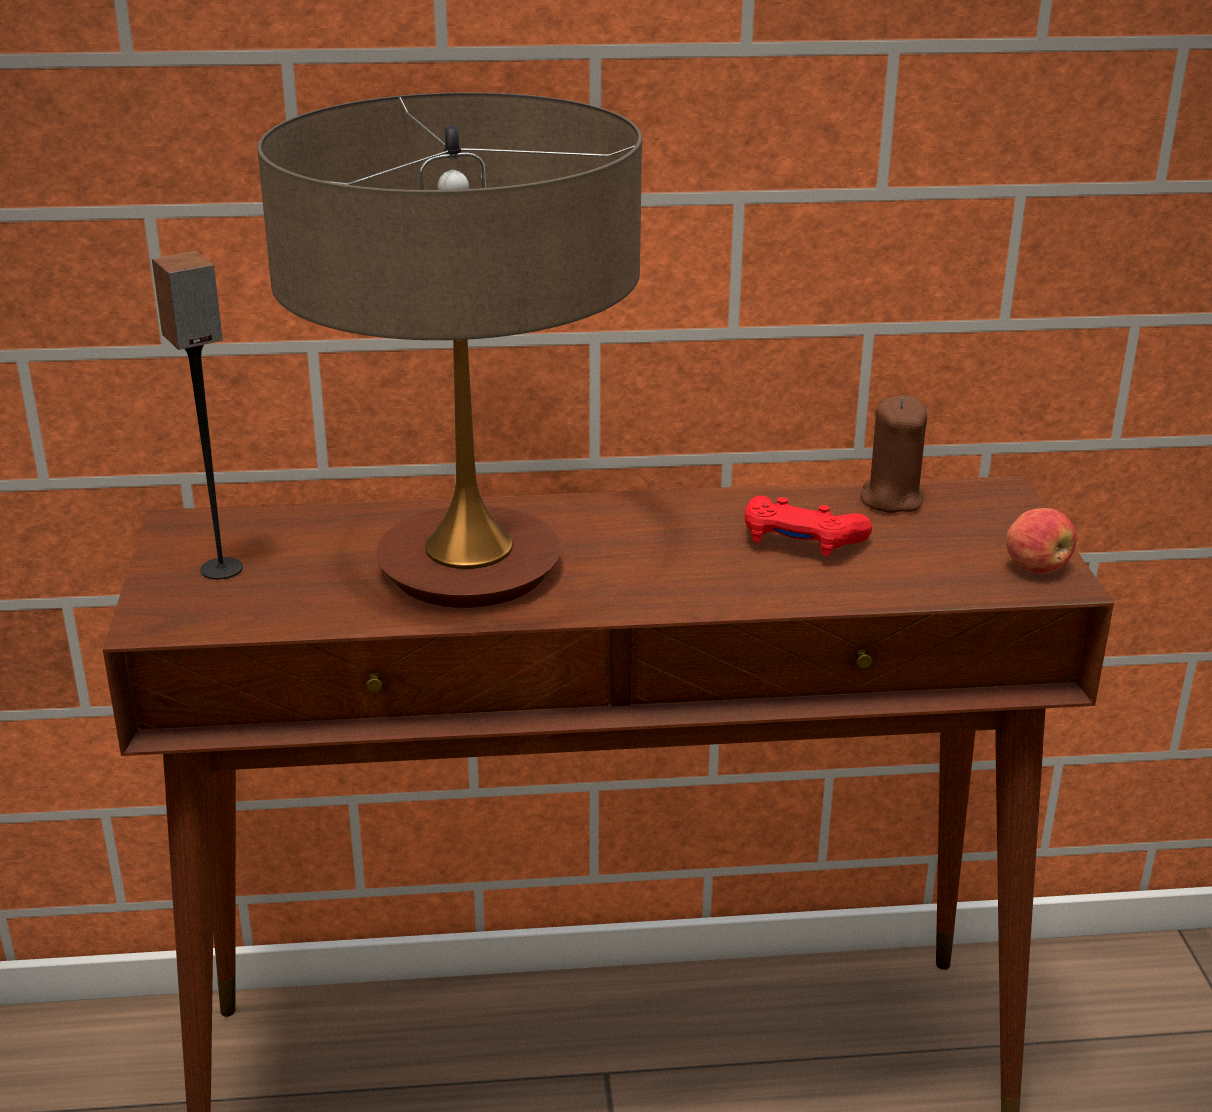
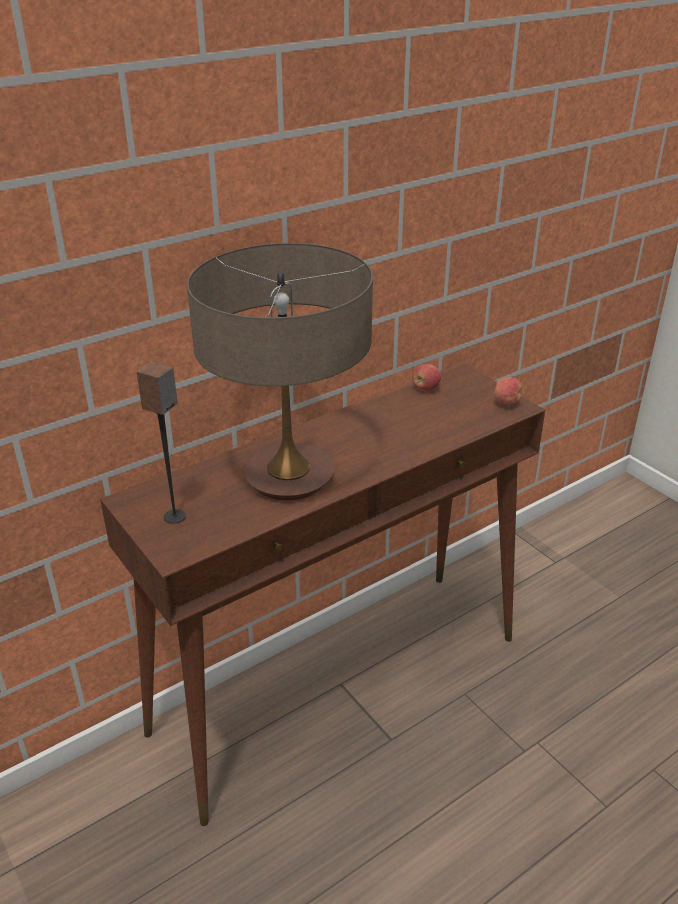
camera: 30 degrees left, 5 degrees up
red game controller [745,495,872,557] -> none
brown candle [860,396,927,513] -> apple [412,364,441,391]

